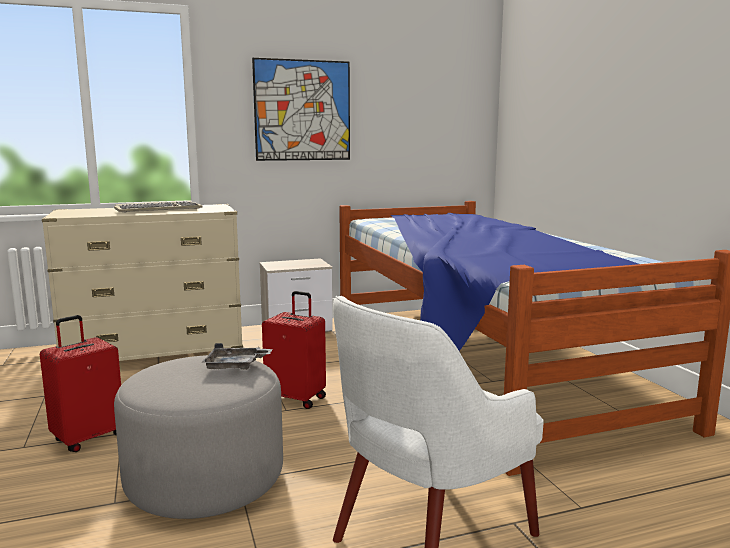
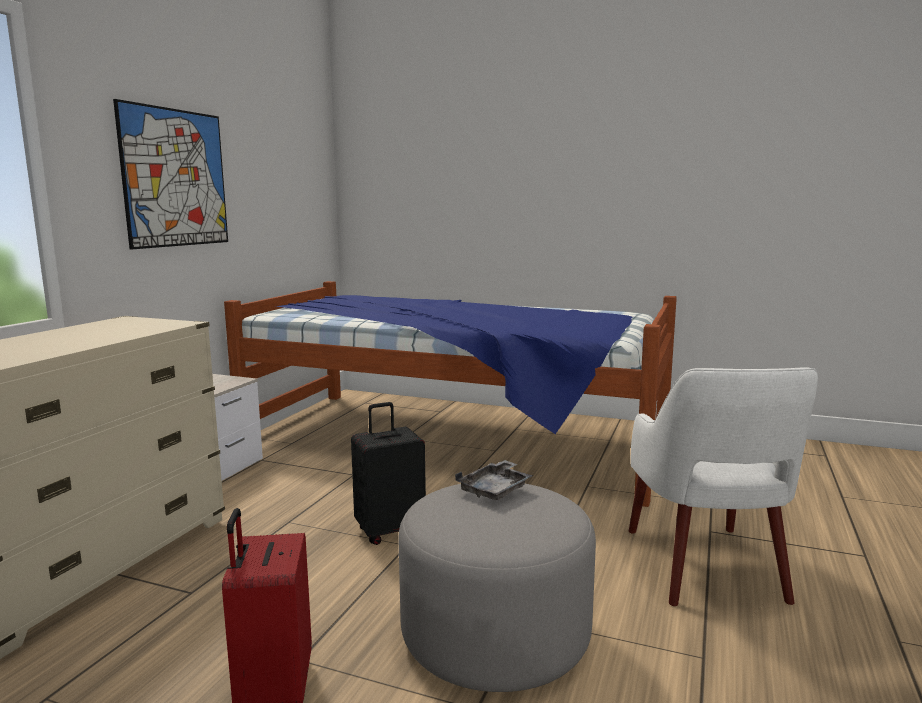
camera: 50 degrees left, 0 degrees up
keyboard [114,201,202,212] -> none
red suitcase [262,291,326,409] -> black suitcase [351,402,426,545]

